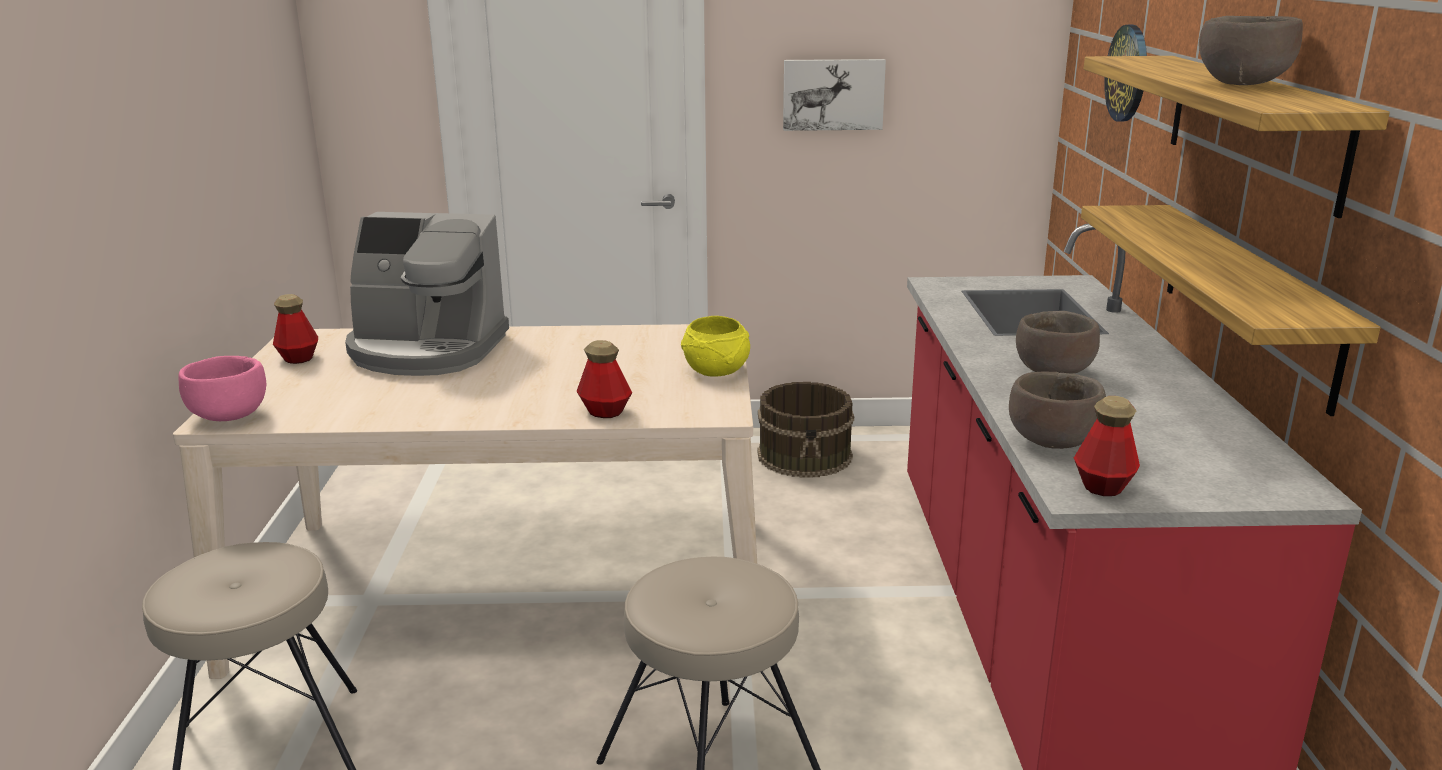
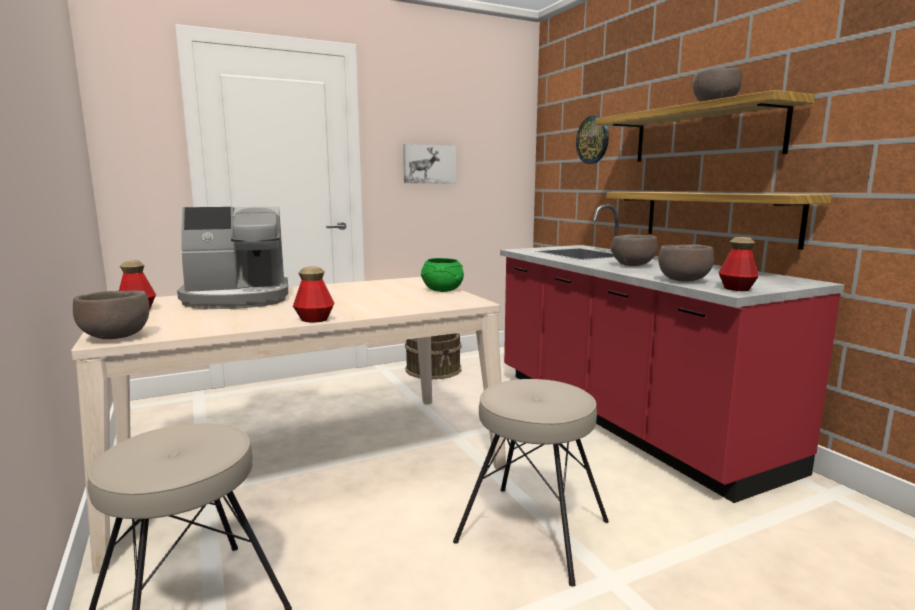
camera: 25 degrees left, 10 degrees down
pink bowl [178,356,267,421] -> brown bowl [73,290,150,339]
bottle [576,340,632,418] -> bottle moved to [293,267,334,322]
yellow bowl [681,316,750,377] -> green bowl [421,258,464,292]

